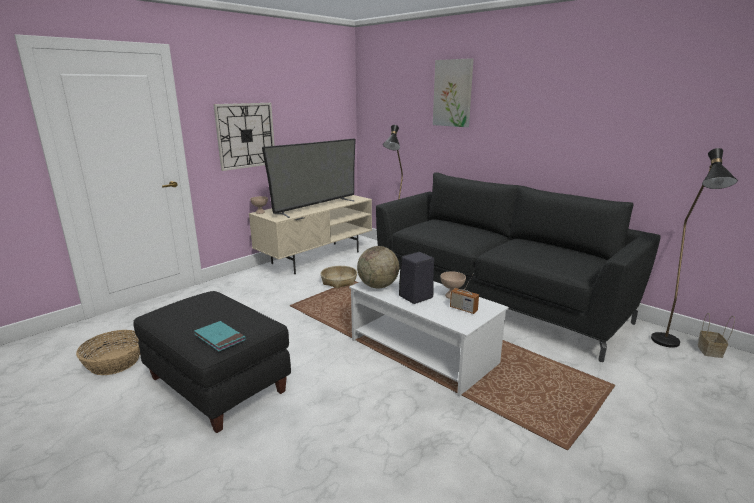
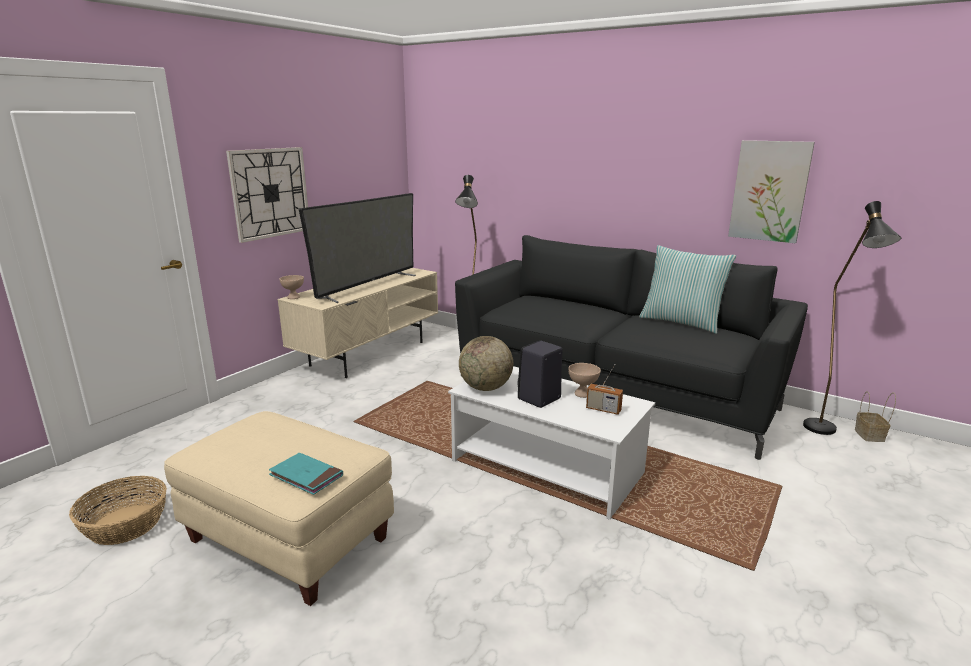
camera: 10 degrees left, 0 degrees up
black ottoman [133,291,291,433] -> beige ottoman [164,411,394,606]
basket [321,266,357,288] -> none
picture [433,58,473,127] -> picture moved to [728,140,815,243]
none -> pillow [639,245,736,334]

